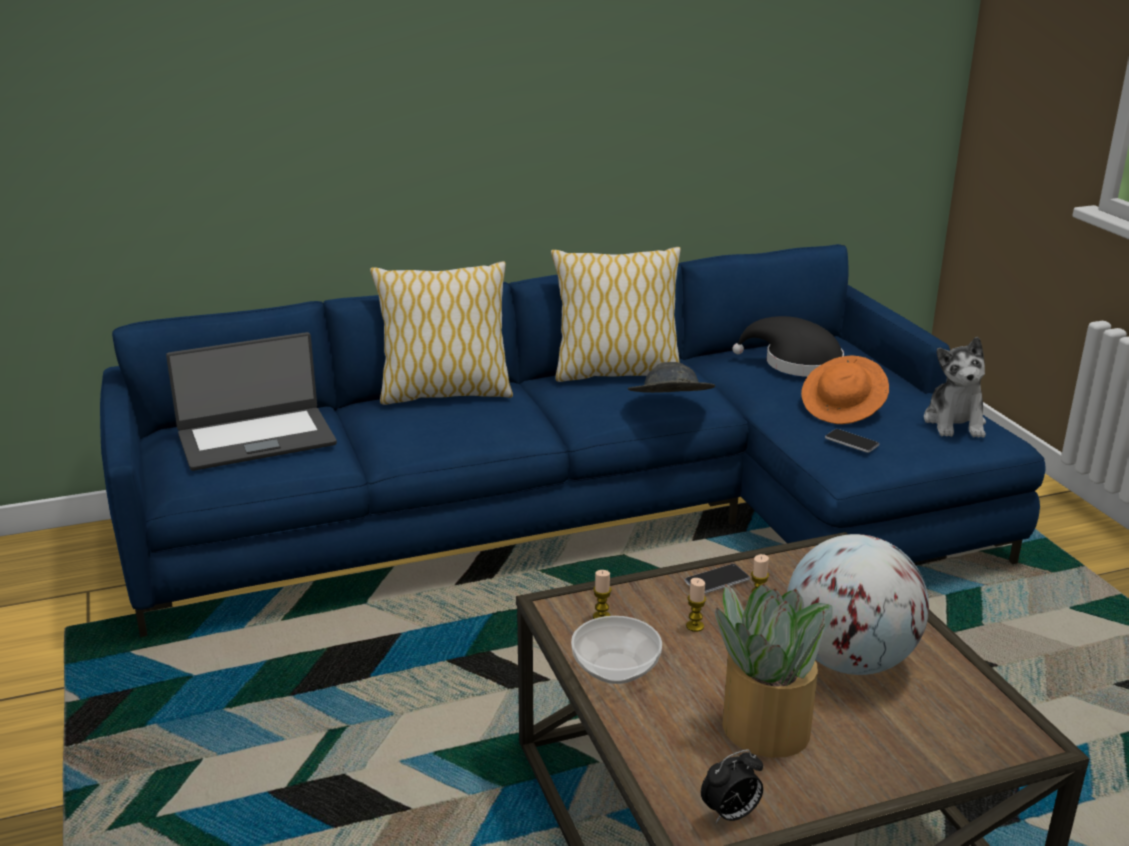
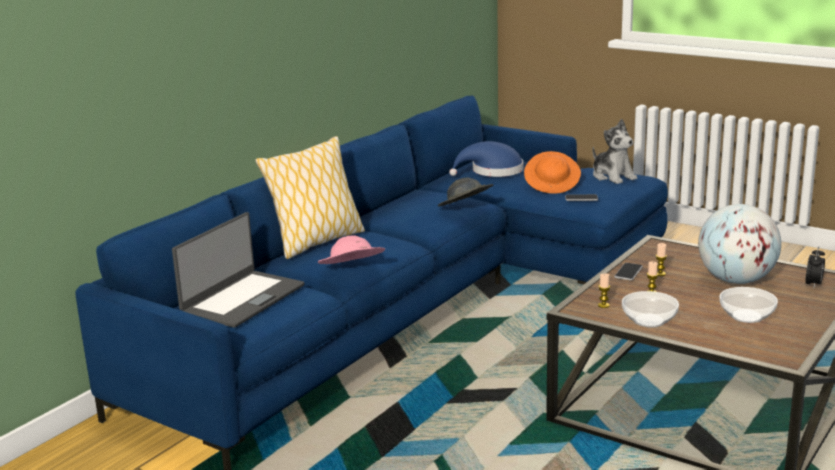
camera: 35 degrees left, 5 degrees down
pillow [551,247,681,382] -> none
alarm clock [701,750,763,823] -> alarm clock moved to [805,247,825,288]
potted plant [715,583,833,758] -> bowl [719,287,778,323]
black hat [733,316,844,377] -> blue hat [449,141,523,177]
none -> pink hat [318,235,385,264]

